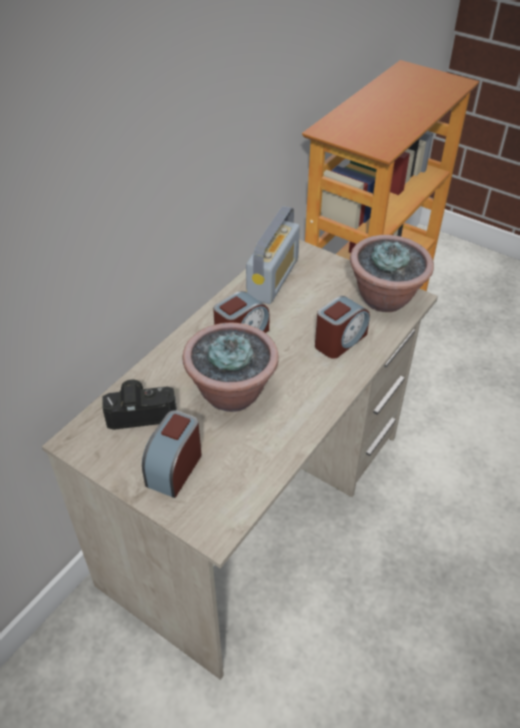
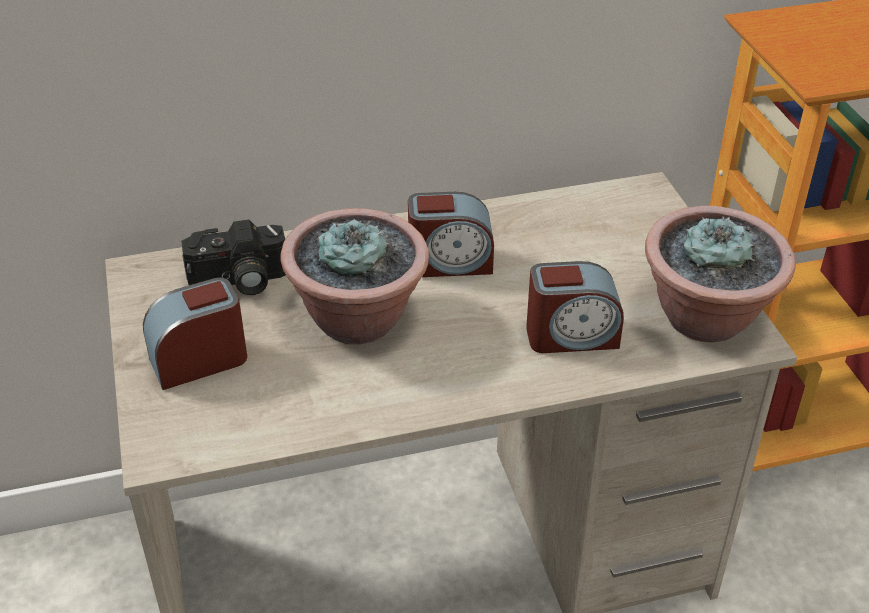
camera: 40 degrees right, 5 degrees down
camera [103,380,177,430] -> camera turned 135 degrees clockwise [181,220,286,295]
radio [246,206,300,304] -> none

